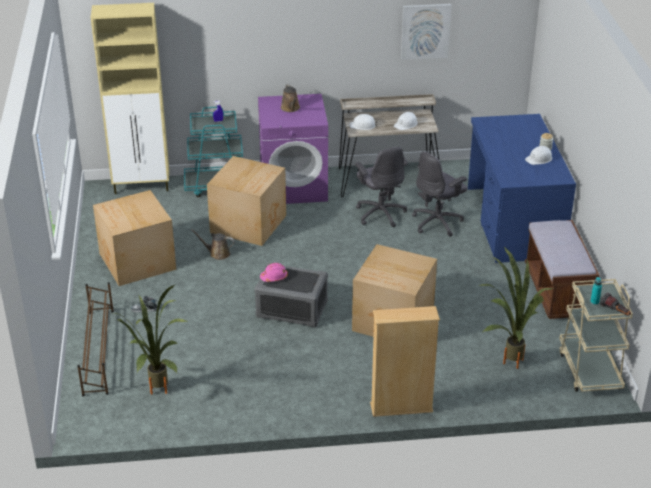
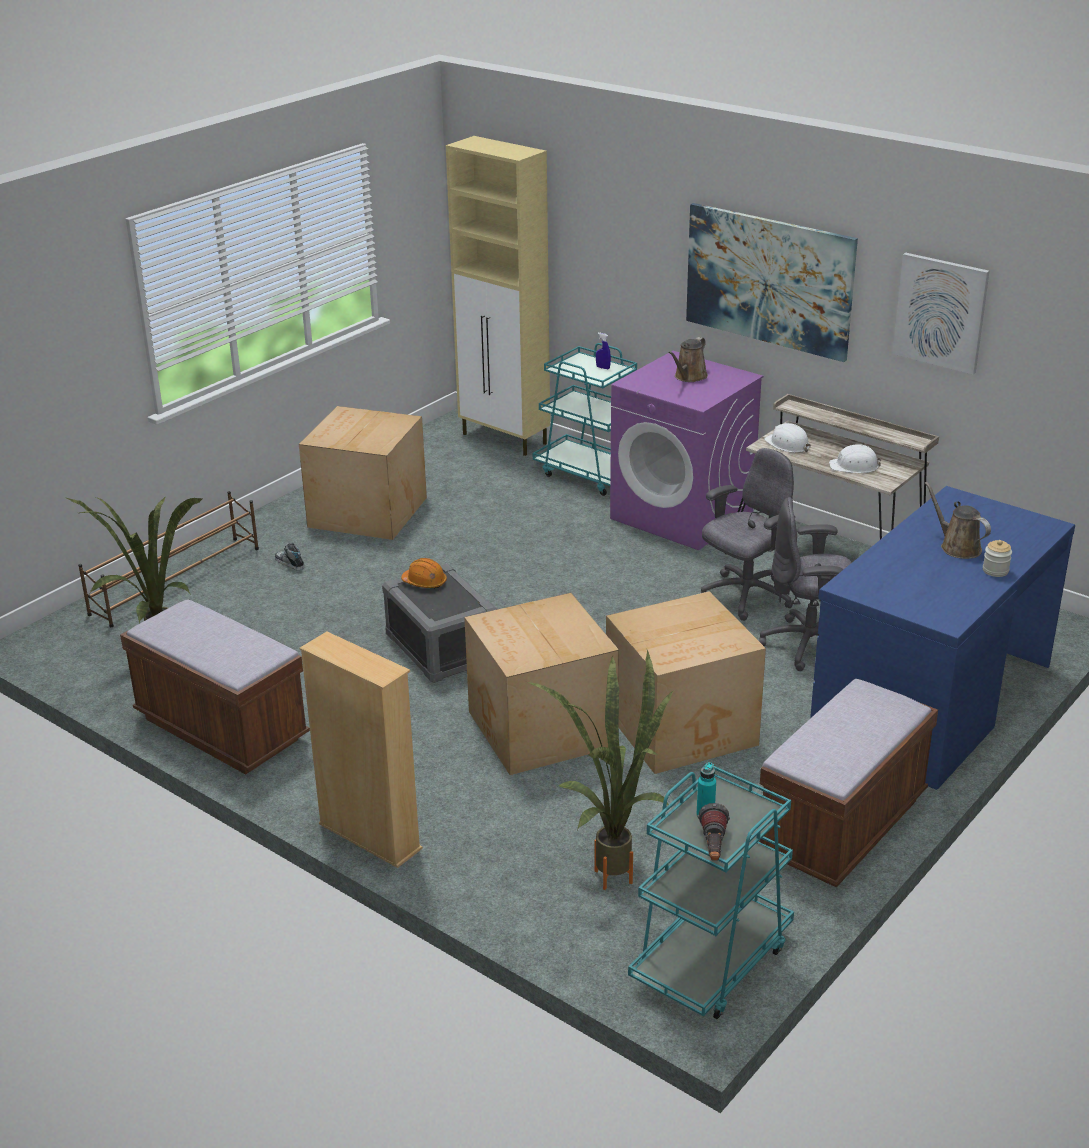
camera: 45 degrees right, 5 degrees down
brown watering can [191,229,235,260] -> brown watering can moved to [925,482,991,559]
cardboard box [207,156,286,246] -> cardboard box moved to [606,591,766,774]
pink hard hat [260,263,288,282] -> orange hard hat [401,558,447,589]
grey office chair [355,147,408,227] -> grey office chair turned 150 degrees counterclockwise [701,448,795,621]
white hard hat [525,146,552,165] -> none
beige cart [559,279,633,392] -> turquoise cart [628,766,794,1019]
none -> brown bench [120,599,310,775]
none -> picture [686,203,858,362]

